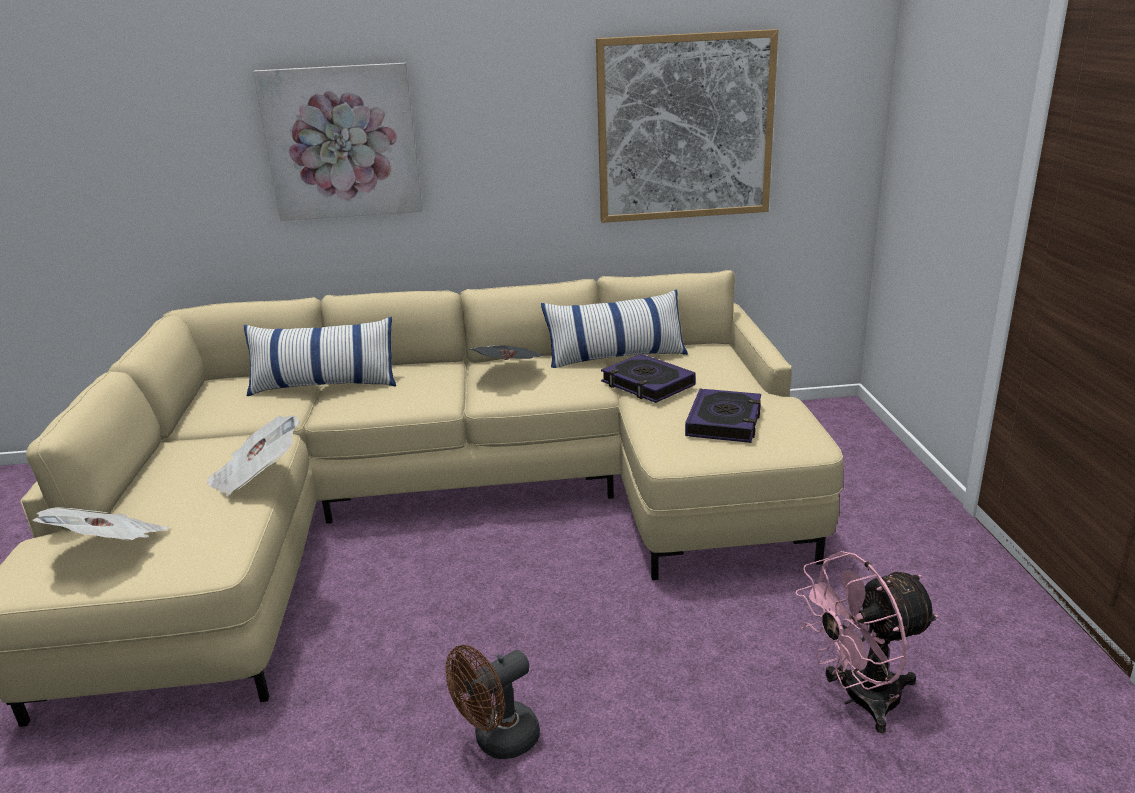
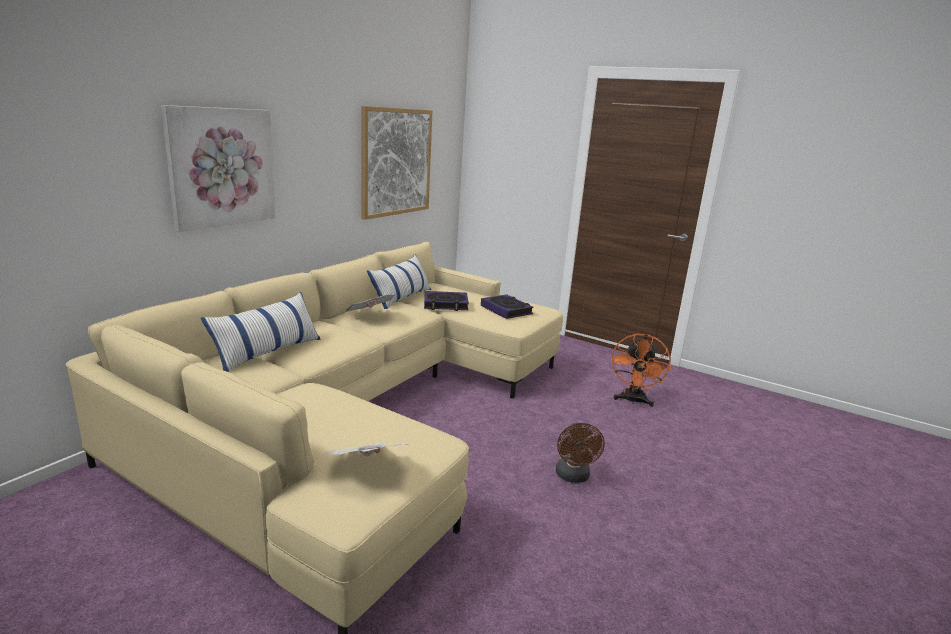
camera: 55 degrees left, 5 degrees down
newspaper [207,416,300,496] -> none
pink fan [795,551,939,733] -> orange fan [611,334,671,407]

